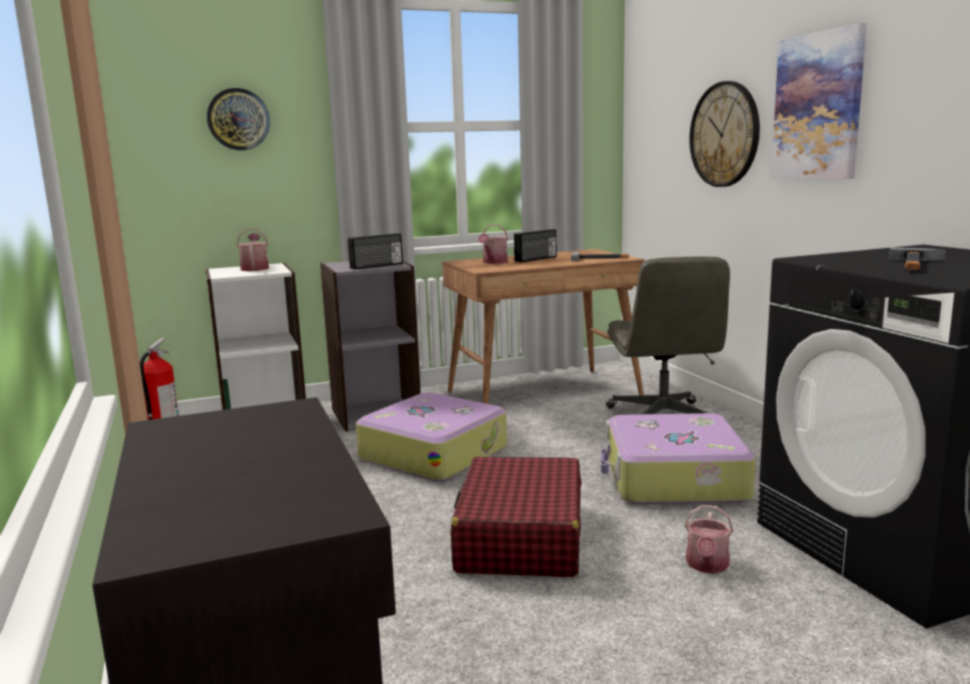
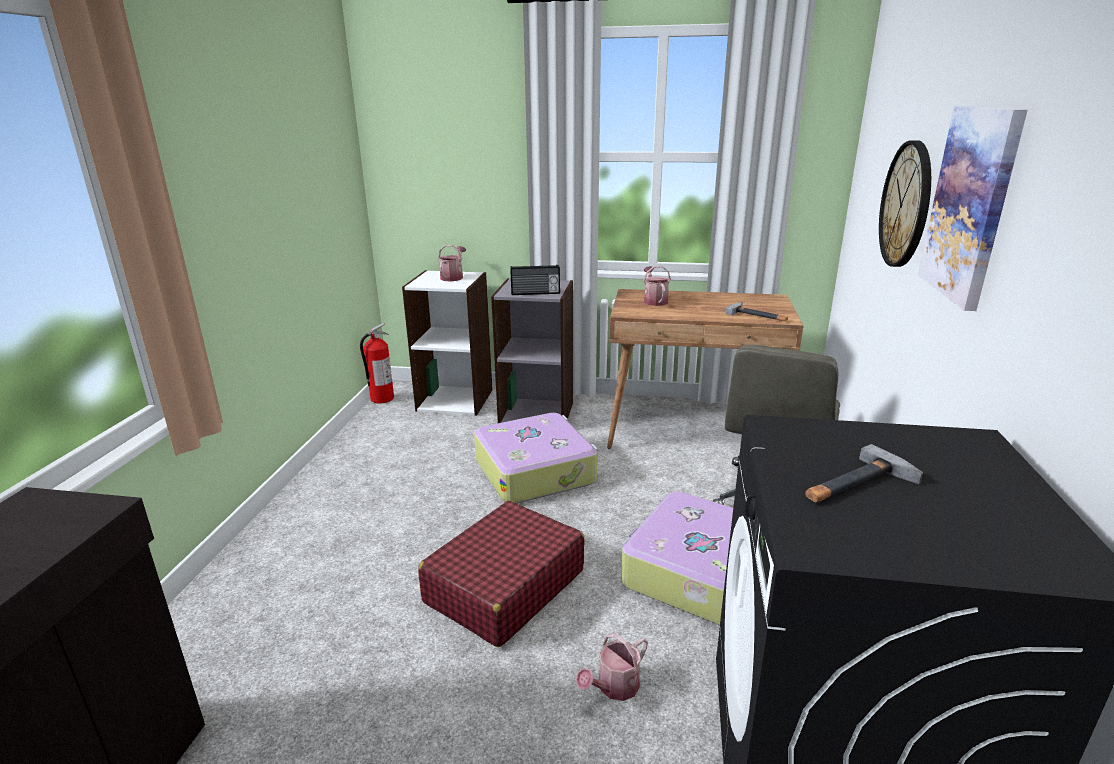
camera: 30 degrees right, 10 degrees up
wall clock [207,88,270,150] -> none
watering can [478,224,508,264] -> watering can turned 120 degrees clockwise [643,266,671,306]
radio [514,229,557,262] -> none

